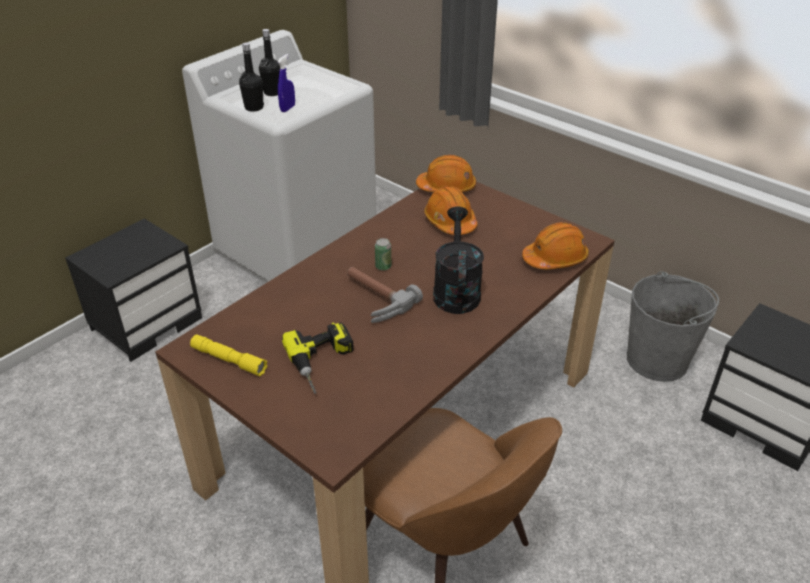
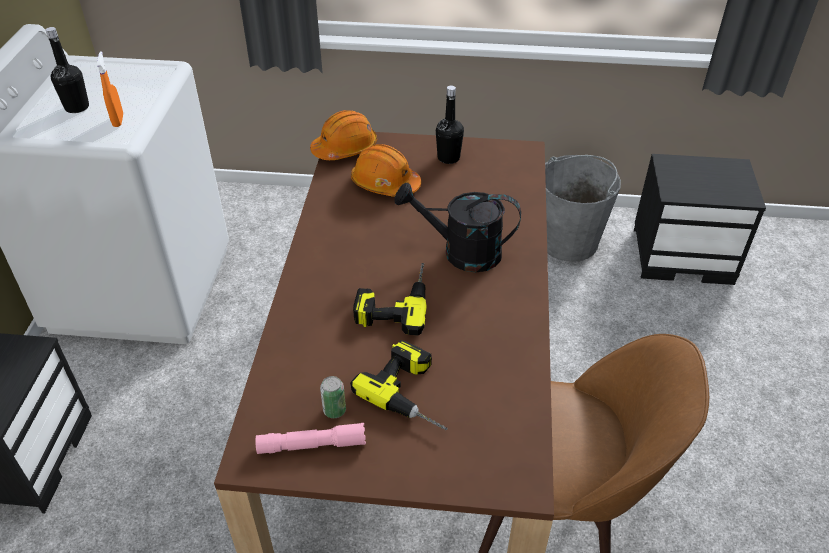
camera: 35 degrees left, 5 degrees up
yellow flashlight [190,334,267,377] -> pink flashlight [255,423,366,454]
black bottle [239,42,264,112] -> black bottle moved to [436,86,464,164]
blue spray bottle [278,54,295,112] -> orange spray bottle [97,51,123,127]
hammer [347,267,423,323] -> power drill [353,263,427,336]
can [375,238,391,271] -> can moved to [320,376,346,418]
black watering can [433,207,484,314] -> black watering can turned 45 degrees counterclockwise [395,183,521,272]
orange hard hat [522,222,589,269] -> none

